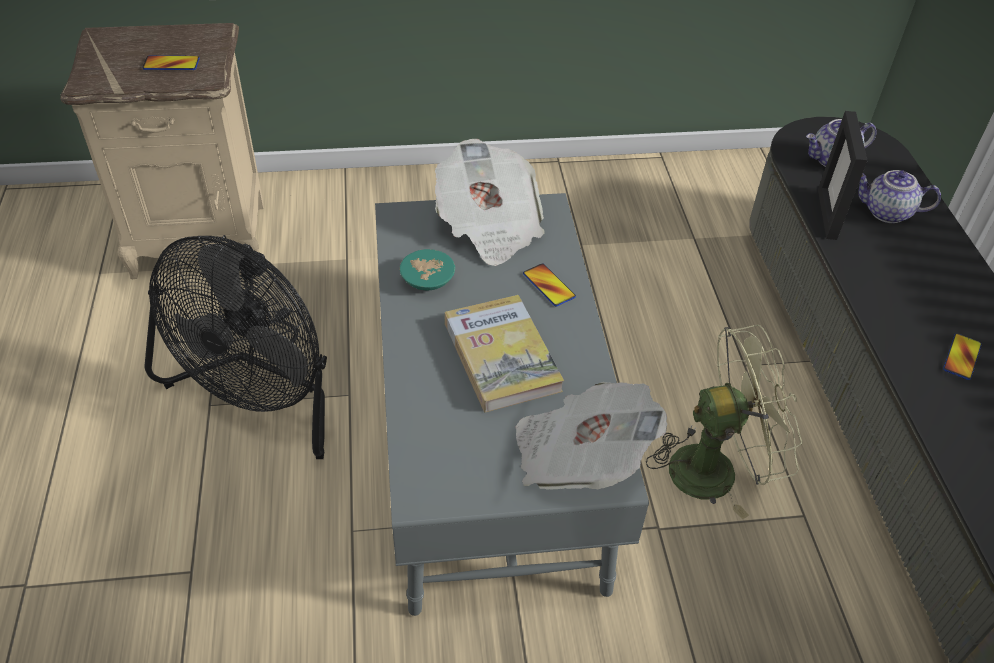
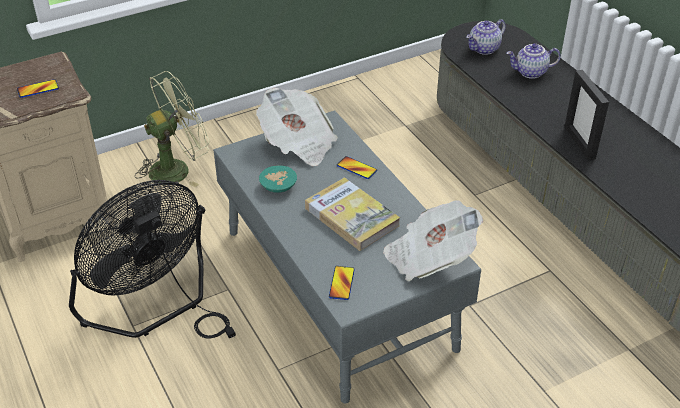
camera: 20 degrees left, 5 degrees down
black fan [144,235,327,459] -> black fan turned 135 degrees clockwise [69,180,236,339]
green fan [646,325,803,519] -> green fan moved to [135,71,210,187]
picture frame [818,111,868,240] -> picture frame moved to [564,70,609,160]
phone [943,333,982,380] -> phone moved to [329,266,355,300]

